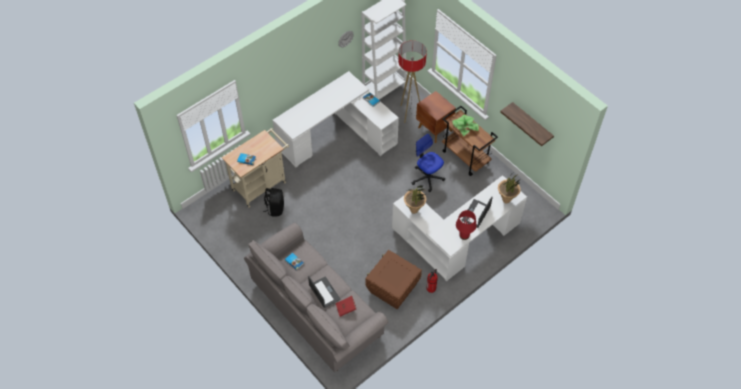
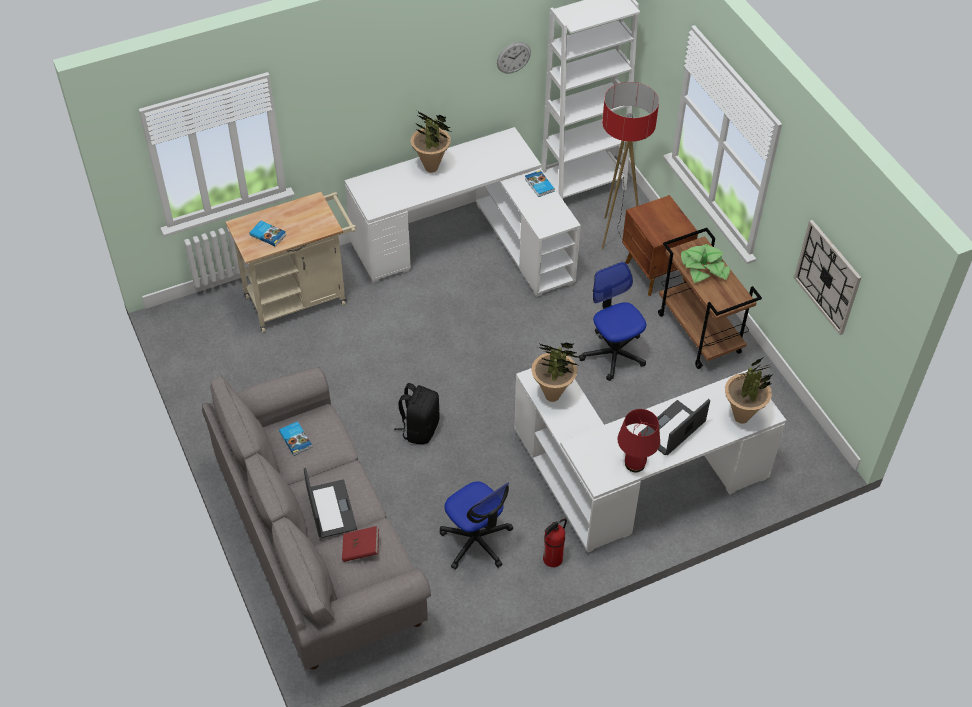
camera: 15 degrees right, 5 degrees down
black backpack [263,188,284,217] -> black backpack moved to [394,383,440,444]
brown storage box [365,250,422,309] -> office chair [439,482,513,570]
shelf [500,102,554,146] -> wall clock [794,220,861,335]
none -> potted plant [411,111,451,173]

